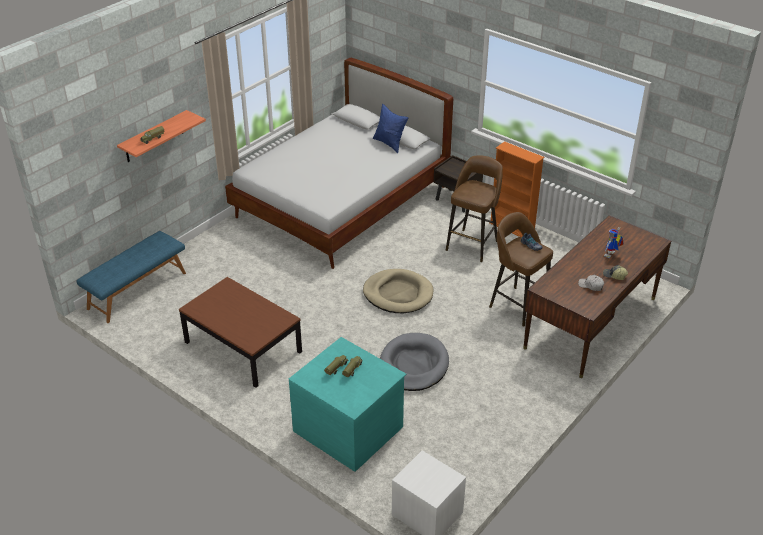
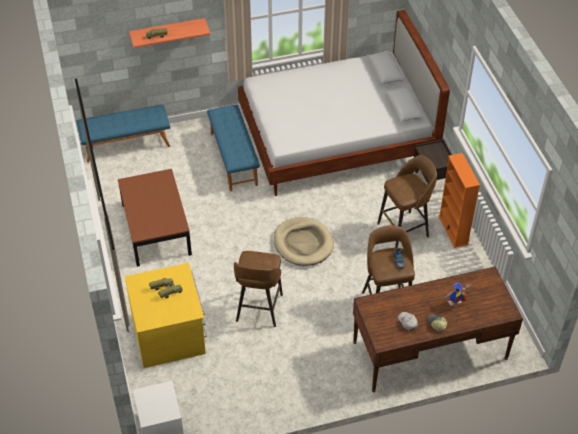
camera: 35 degrees right, 10 degrees up
turquoise dresser [288,337,406,472] -> yellow dresser [125,263,207,368]
blue pillow [373,104,408,153] -> none
grey dog bed [380,333,449,391] -> brown stool [234,251,283,327]
none -> blue bench [207,104,260,191]

